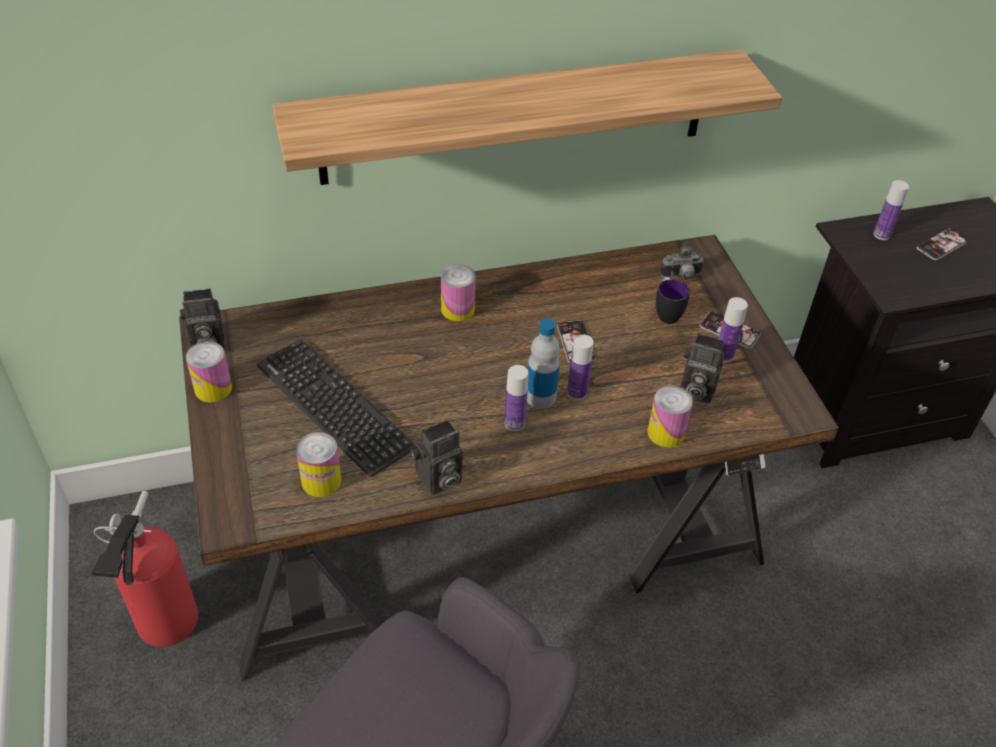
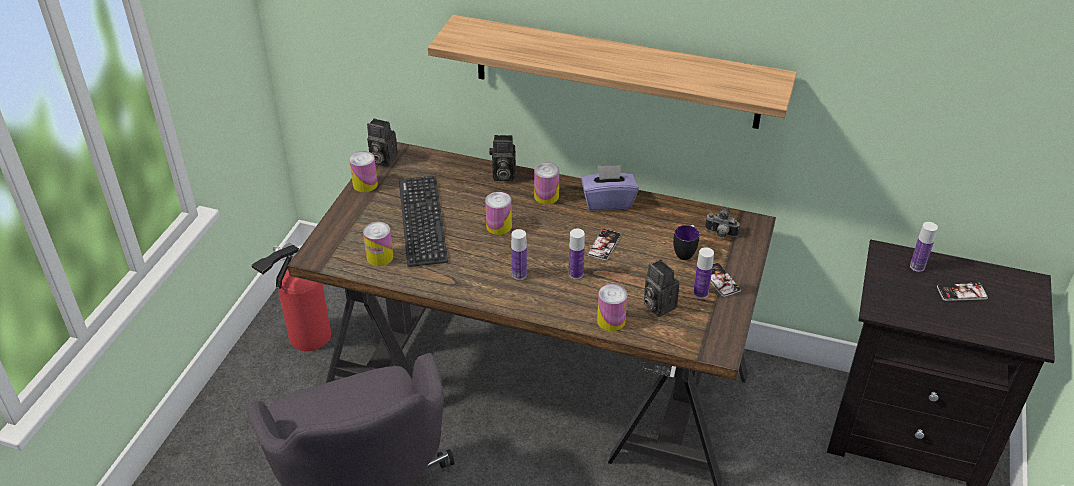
camera: 35 degrees right, 5 degrees down
camera [410,420,463,495] -> camera moved to [489,135,516,181]
bottle [527,318,560,408] -> none
none -> can [485,192,512,235]
none -> purple tissue box [581,165,639,211]

